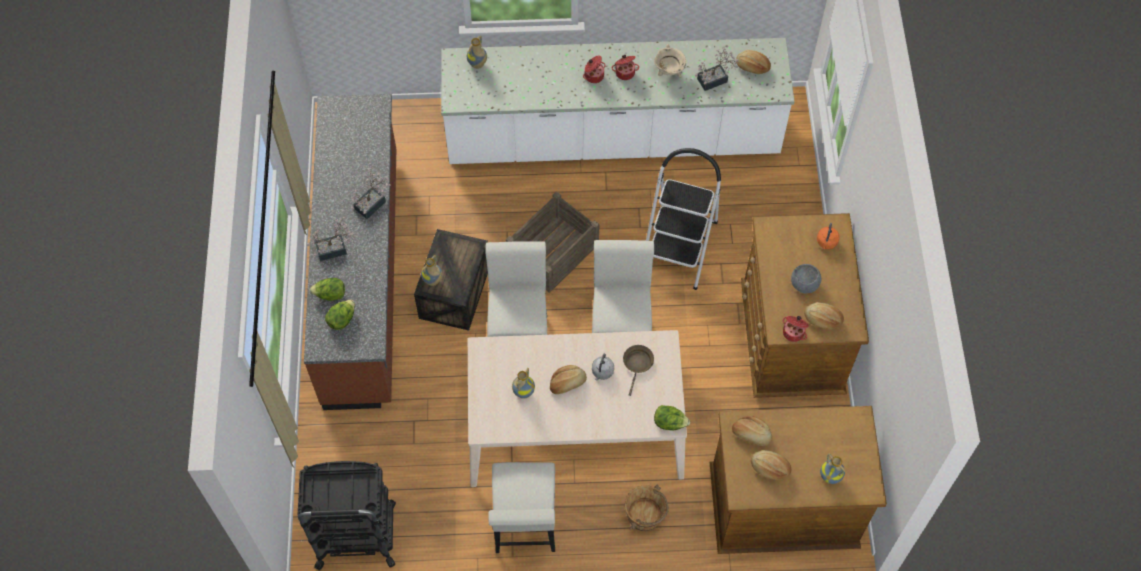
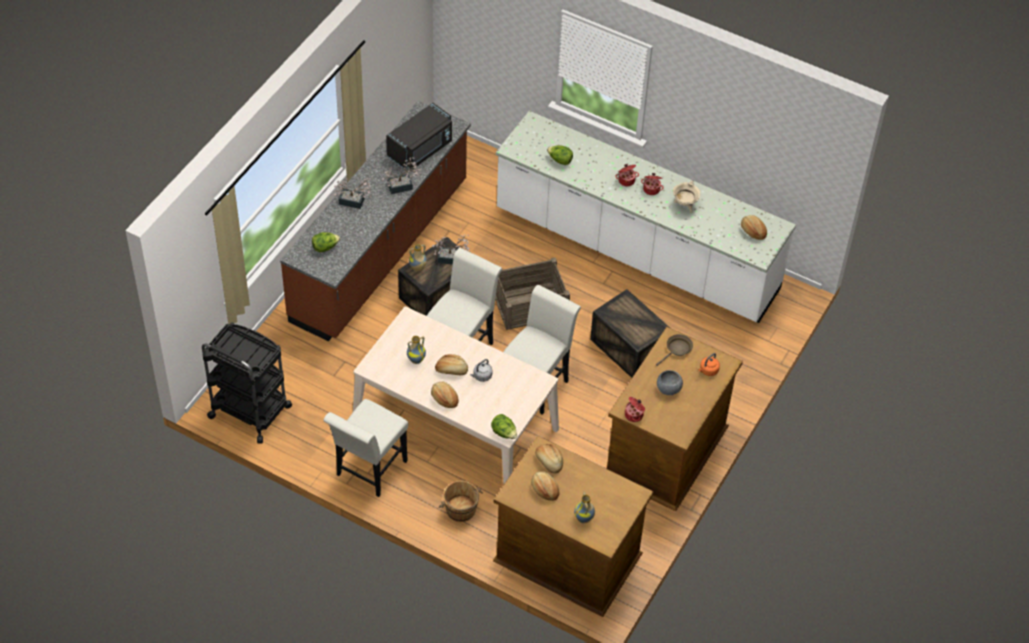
camera: 30 degrees right, 10 degrees down
lettuce [310,278,345,301] -> lettuce moved to [547,145,573,165]
vase [467,36,487,69] -> none
brown frying pan [623,345,654,396] -> brown frying pan moved to [656,334,693,366]
step ladder [646,148,721,290] -> crate [590,289,670,378]
potted plant [695,46,738,91] -> potted plant moved to [432,234,471,265]
bread [804,302,844,329] -> bread moved to [431,382,459,408]
none -> black microwave [386,103,452,169]

